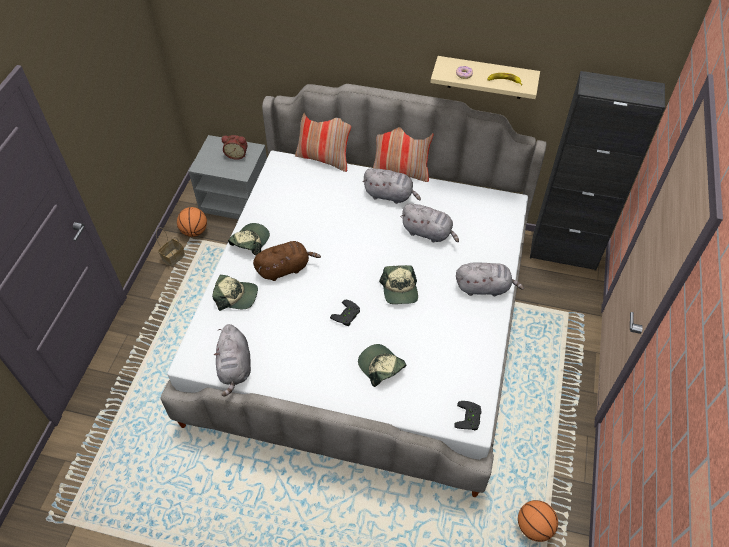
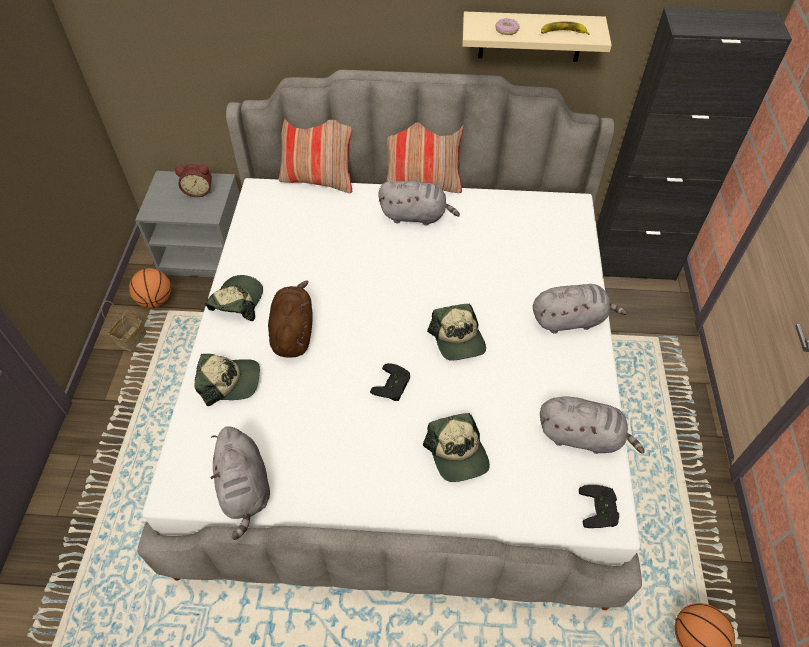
camera: 10 degrees left, 0 degrees up
brown plush toy [253,241,321,281] -> brown plush toy turned 60 degrees counterclockwise [268,280,313,357]
cap [358,344,406,387] -> cap turned 150 degrees counterclockwise [423,413,490,482]
grey plush toy [401,203,459,243] -> grey plush toy moved to [540,396,645,454]

